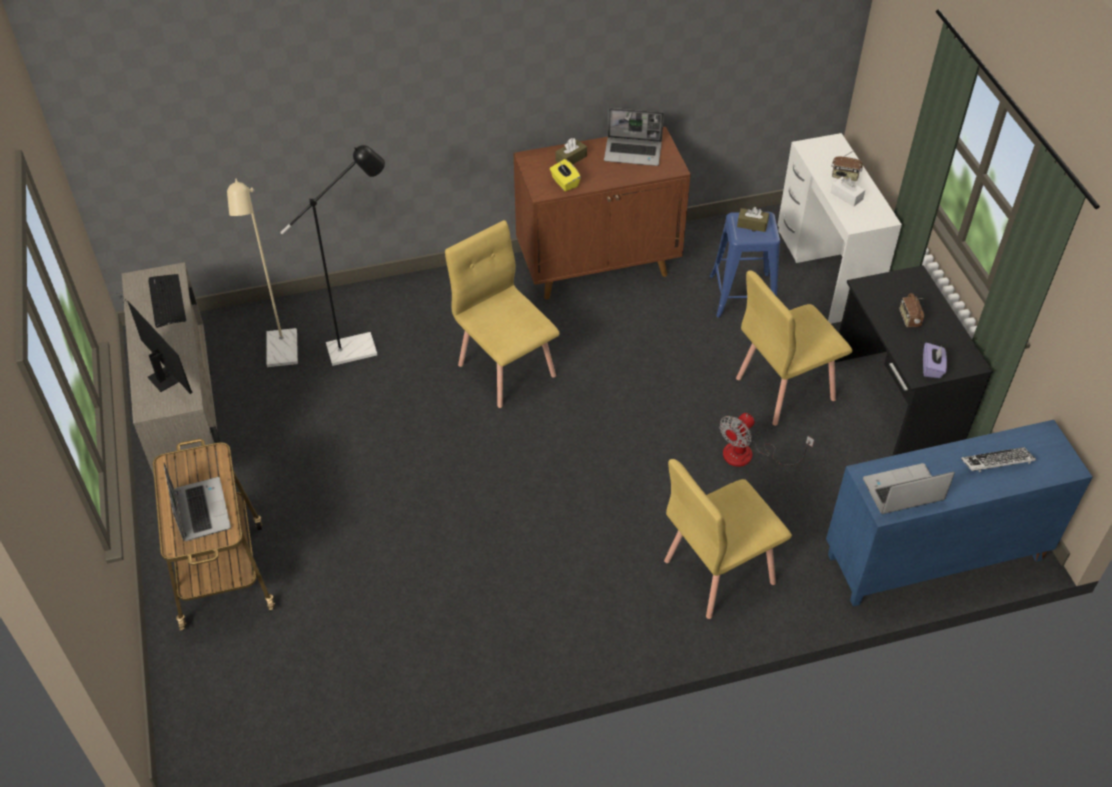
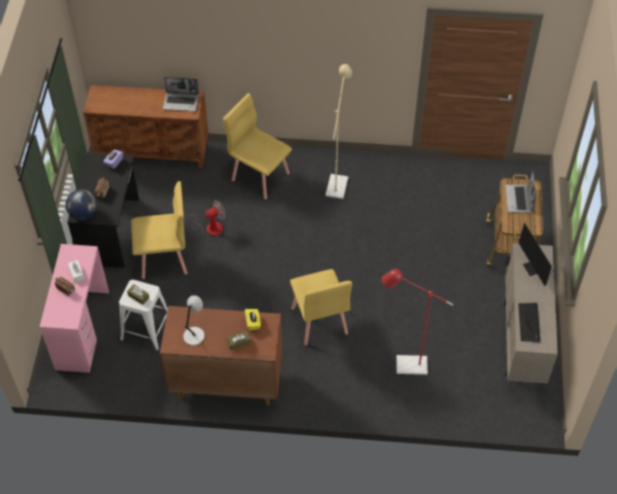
camera: 160 degrees left, 5 degrees up
beige floor lamp [227,178,298,367] -> beige floor lamp moved to [325,64,352,199]
black floor lamp [280,145,385,366] -> red floor lamp [382,269,453,375]
laptop [604,108,664,166] -> grey table lamp [183,295,205,346]
yellow chair [664,459,792,619] -> yellow chair turned 135 degrees counterclockwise [223,93,292,199]
blue stool [710,212,780,318] -> white stool [119,280,168,351]
white desk [778,133,902,324] -> pink desk [40,244,109,373]
blue cabinet [826,420,1092,606] -> brown cabinet [83,85,208,168]
keyboard [961,447,1036,472] -> none
none -> globe [66,189,97,220]

